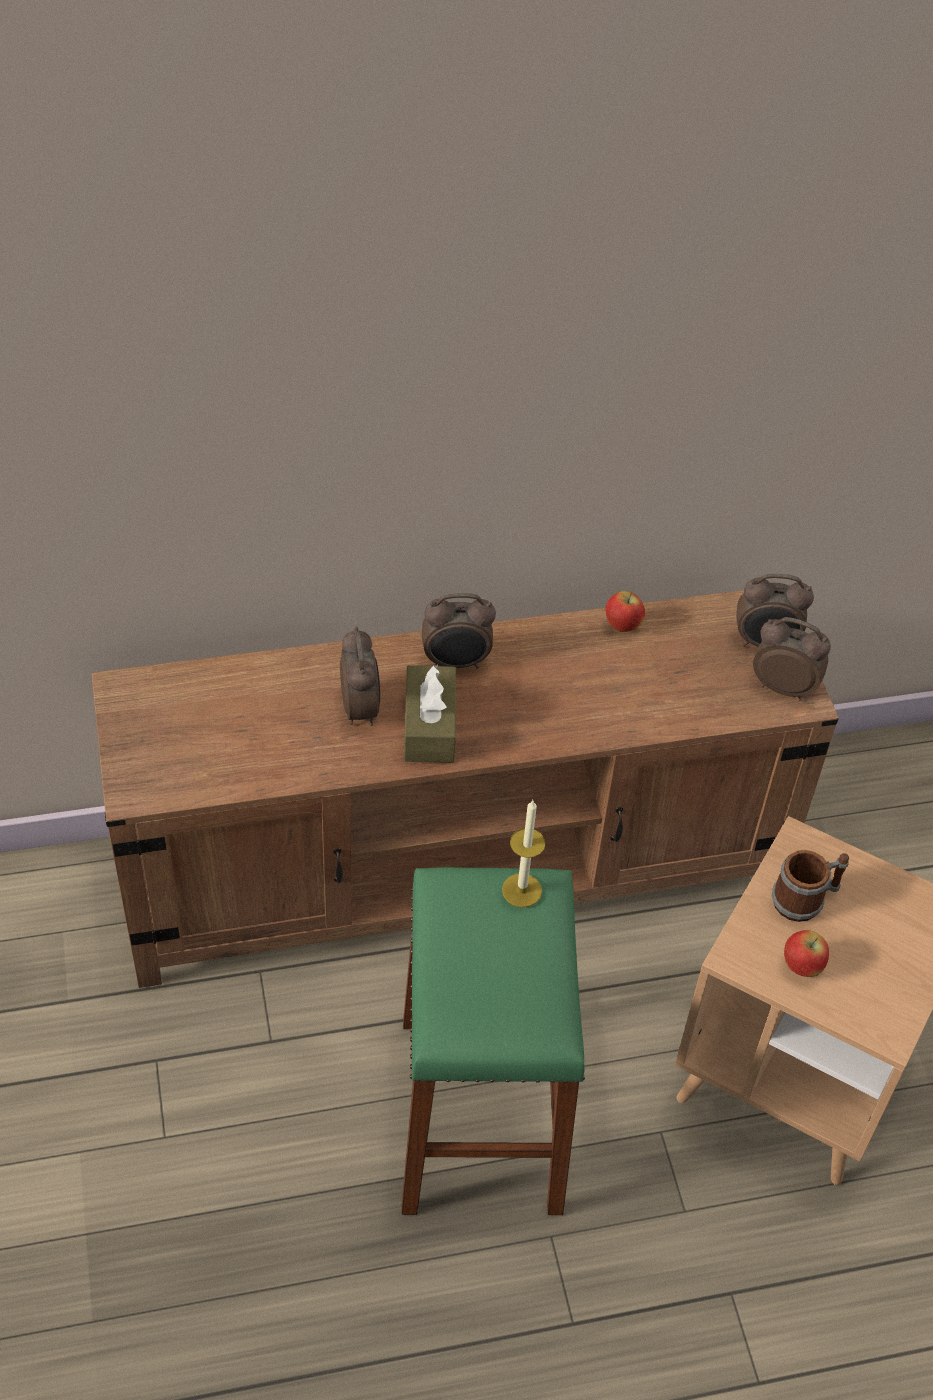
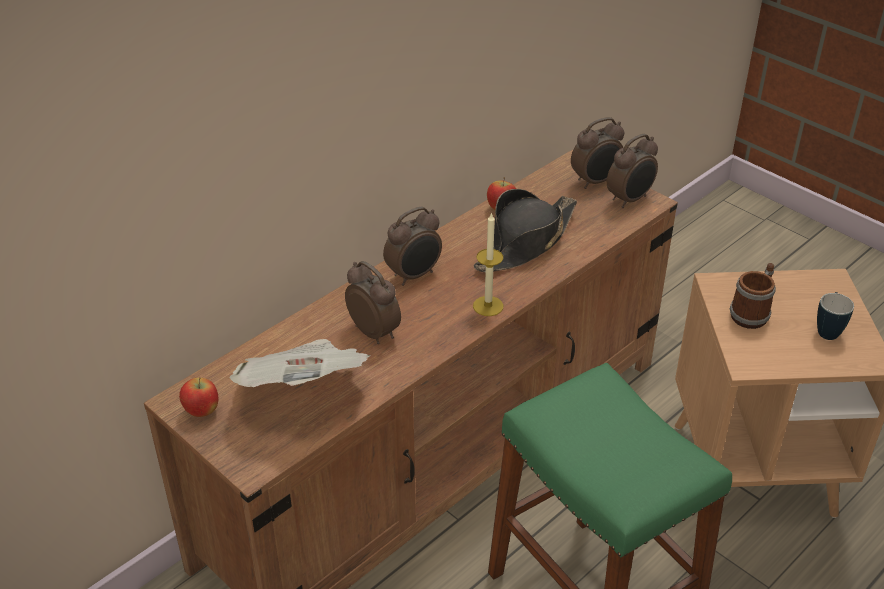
camera: 30 degrees left, 10 degrees down
brown tissue box [404,665,456,763] -> none
candle [502,800,545,907] -> candle moved to [473,212,503,316]
alarm clock [753,617,831,701] -> alarm clock turned 150 degrees clockwise [607,134,658,208]
apple [784,930,829,977] -> apple moved to [179,378,218,417]
none -> newspaper [229,339,371,387]
none -> black hat [473,189,577,272]
none -> mug [817,292,854,340]

